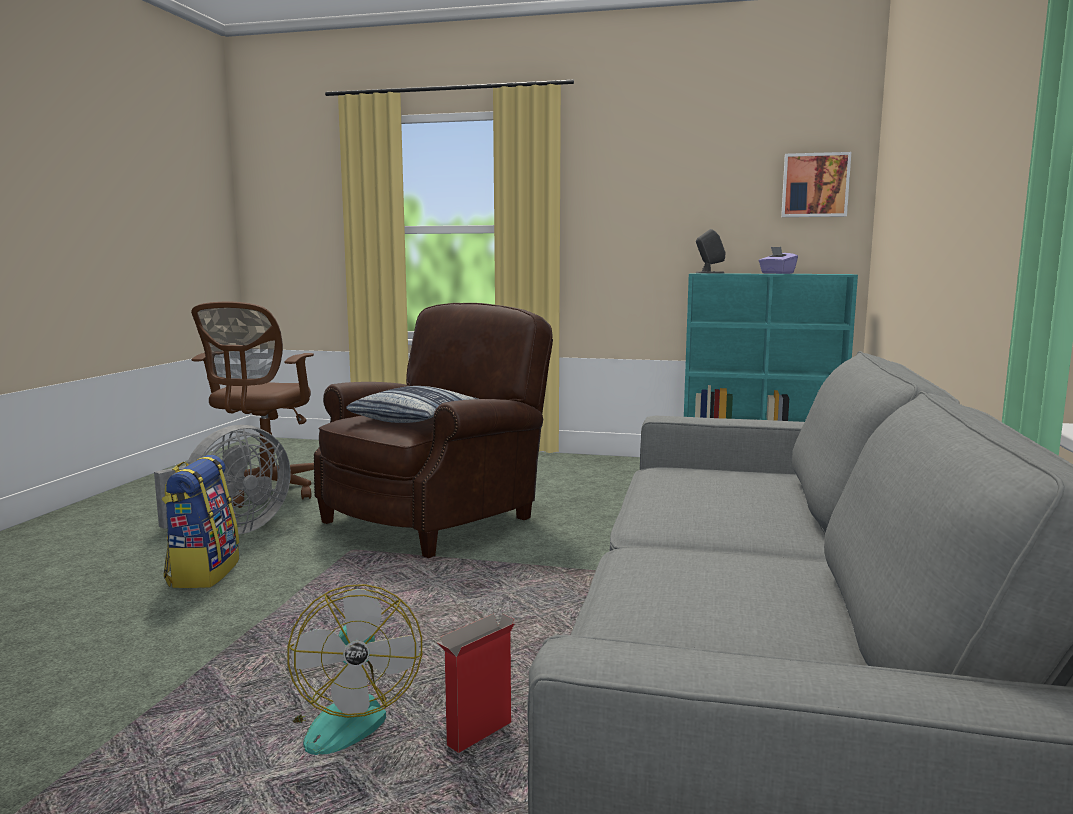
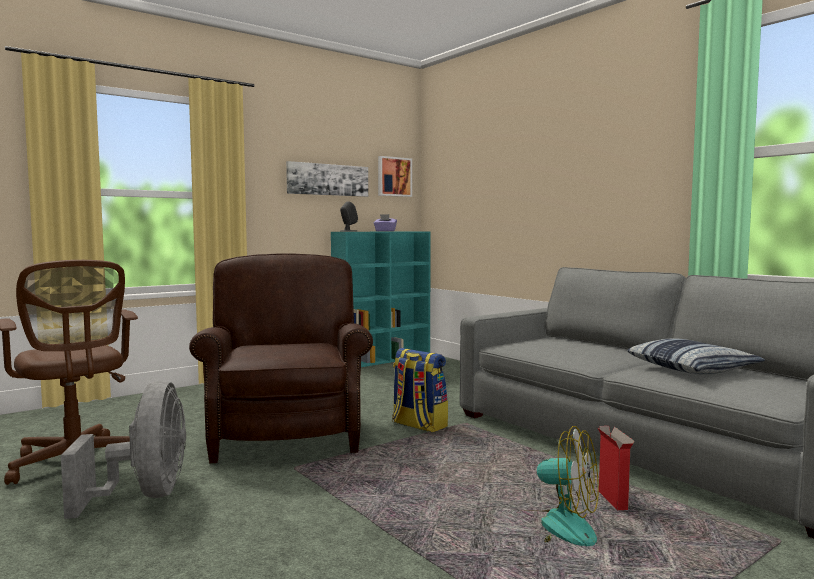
camera: 50 degrees left, 5 degrees down
backpack [162,455,239,588] -> backpack moved to [392,348,448,433]
pillow [346,386,478,423] -> pillow moved to [628,339,765,375]
none -> picture [286,161,368,197]

